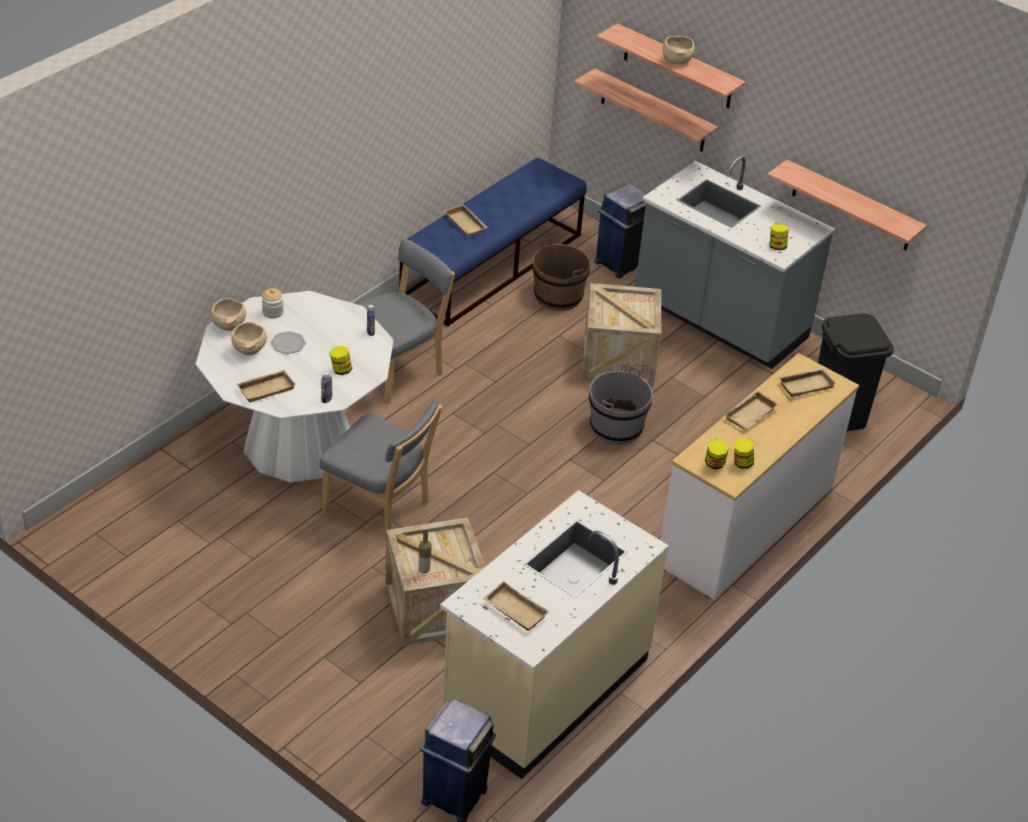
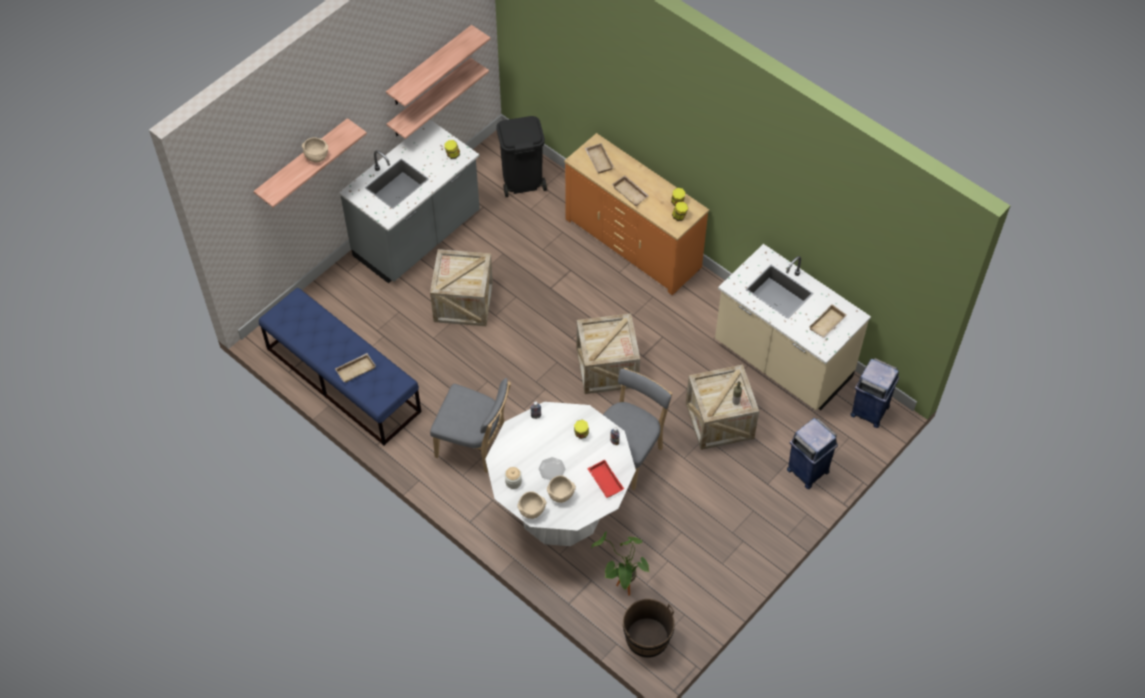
camera: 85 degrees left, 15 degrees up
beige tray [237,370,296,403] -> red tray [587,460,624,498]
grey chair [357,238,455,404] -> grey chair turned 150 degrees clockwise [430,378,511,473]
brown bucket [532,238,591,311] -> brown bucket moved to [623,599,674,658]
shelf [574,69,718,152] -> shelf moved to [386,25,490,107]
grey bucket [589,365,653,444] -> none
blue trash can [594,184,646,278] -> blue trash can moved to [787,418,838,489]
white dresser [660,353,859,600] -> orange dresser [564,133,709,295]
none -> crate [577,313,640,394]
none -> potted plant [591,531,650,596]

